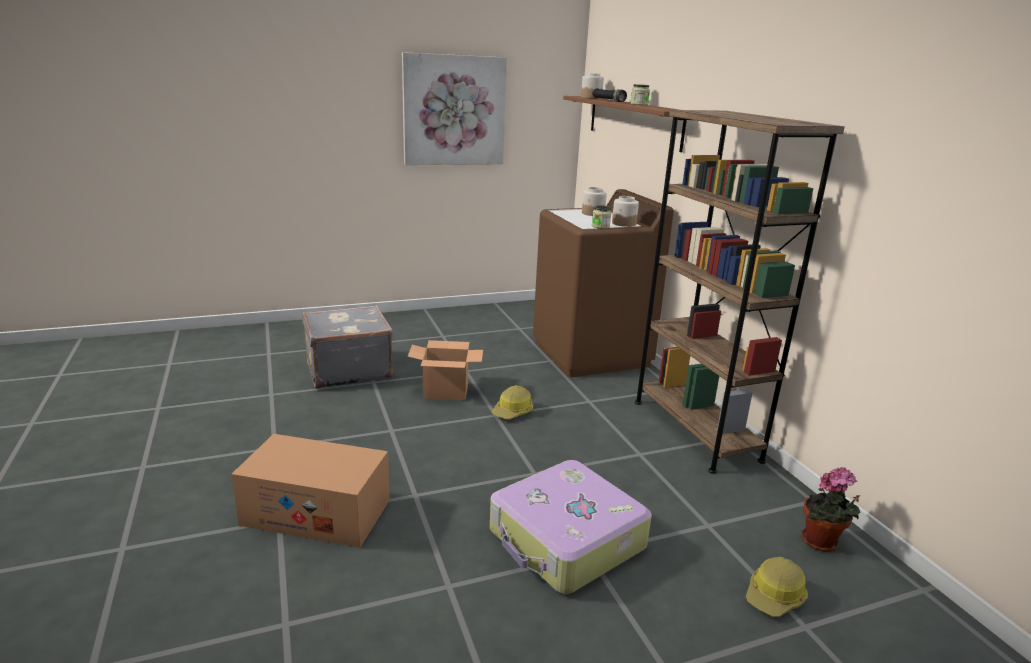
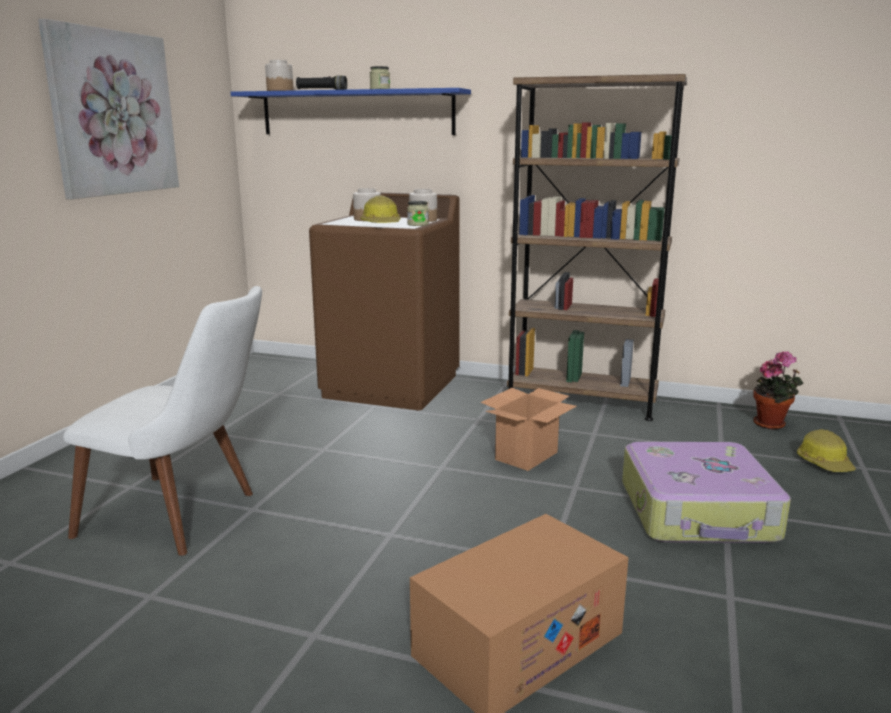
camera: 50 degrees left, 5 degrees down
grey suitcase [302,305,393,389] -> white chair [63,286,262,556]
cardboard box [408,340,483,400] -> cardboard box moved to [481,388,577,471]
hard hat [492,385,533,419] -> hard hat moved to [361,195,401,223]
brown shelf [563,96,687,152] -> blue shelf [231,88,471,135]

